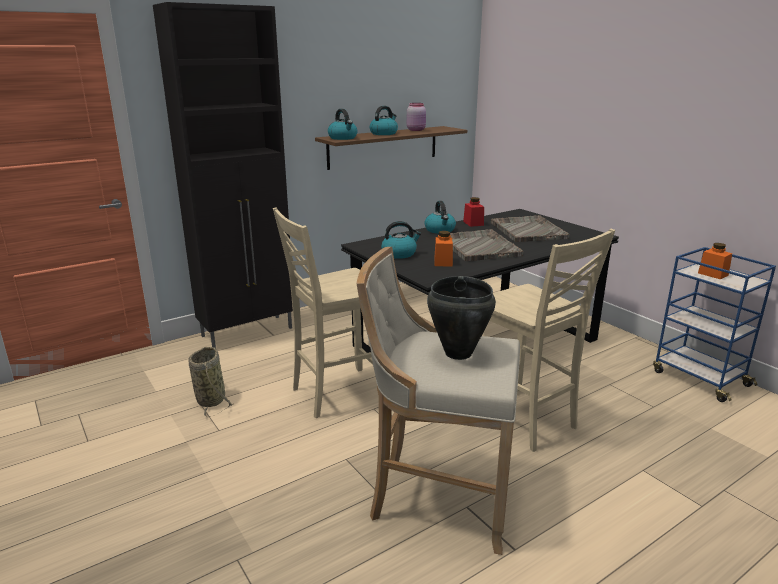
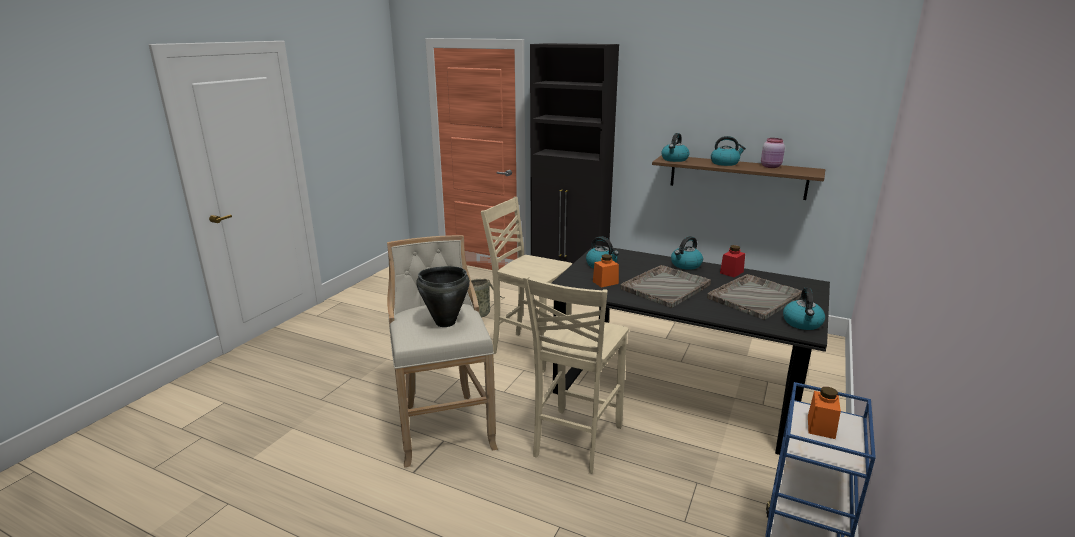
camera: 60 degrees right, 0 degrees up
none -> kettle [783,288,825,330]

